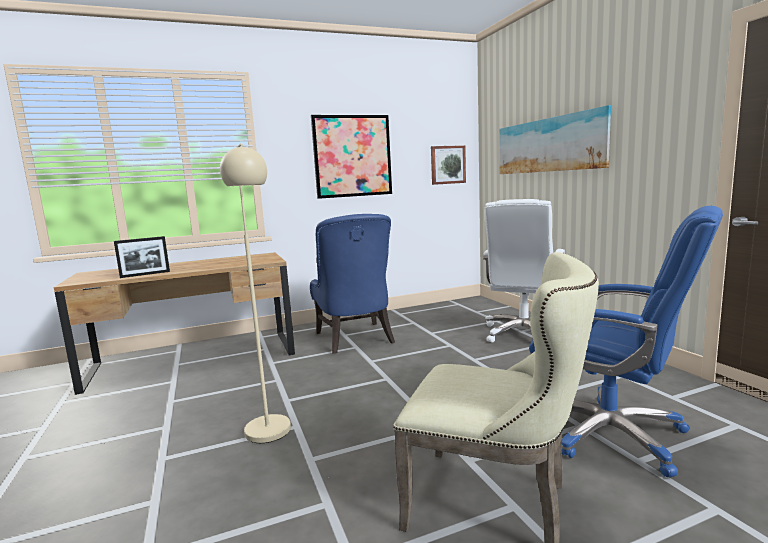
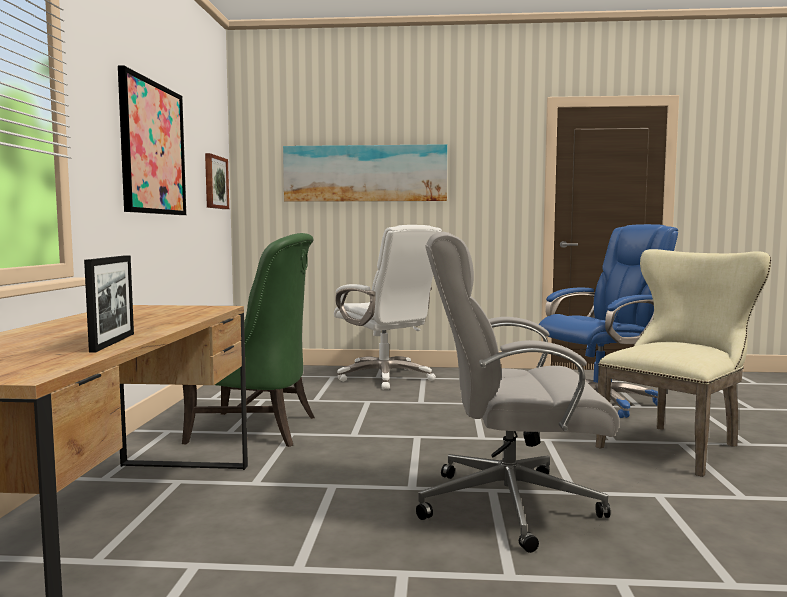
camera: 65 degrees left, 5 degrees down
beige floor lamp [220,143,291,443] -> grey office chair [416,232,620,553]
blue chair [310,214,395,354] -> green chair [182,233,315,447]

